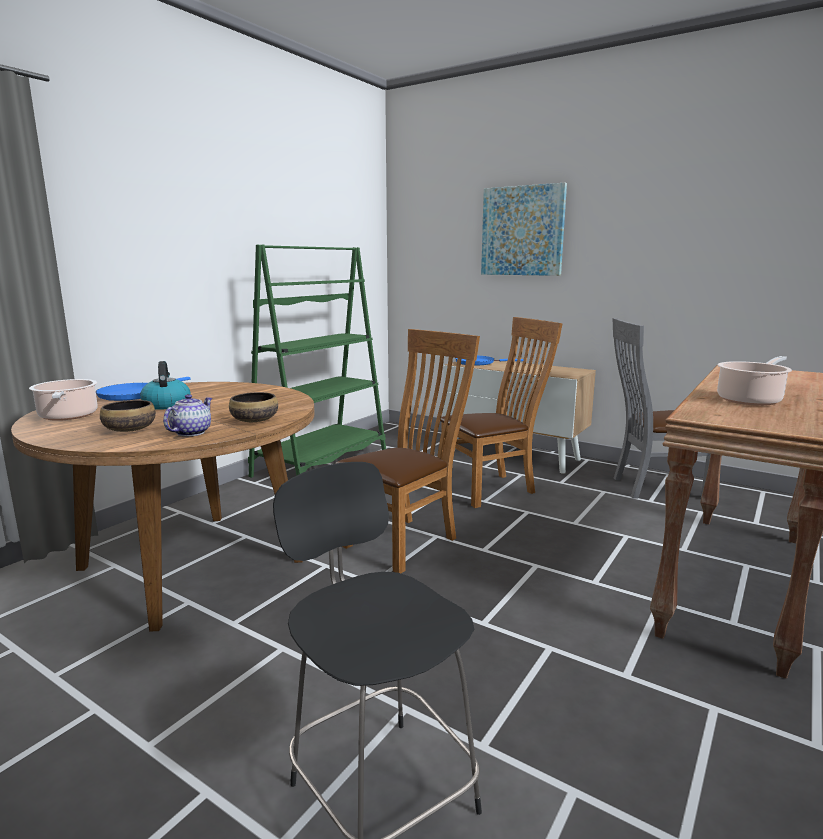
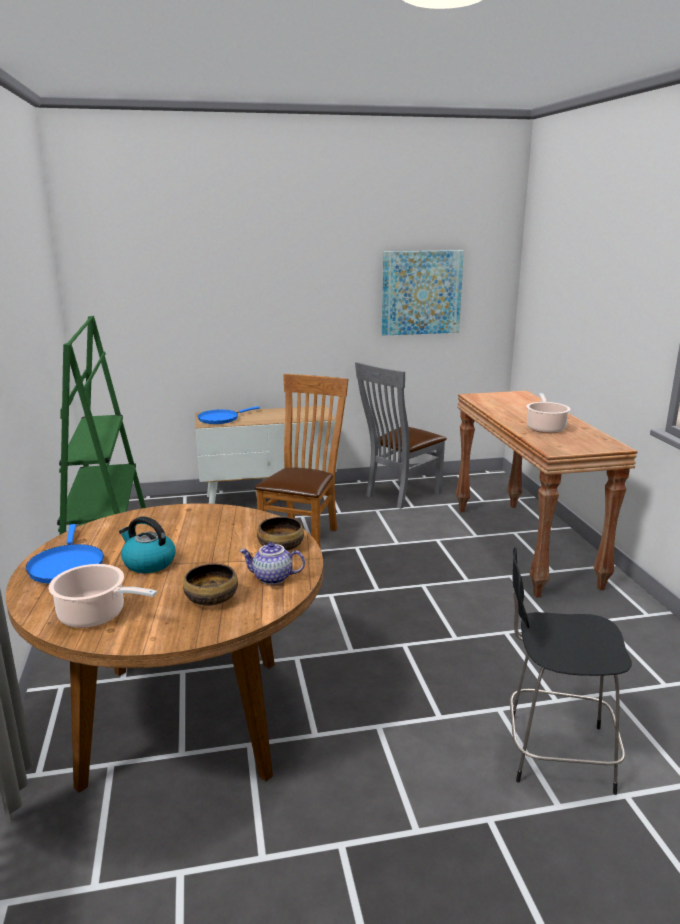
camera: 45 degrees left, 5 degrees up
teapot [163,394,212,436] -> teapot turned 60 degrees counterclockwise [239,542,305,585]
brown chair [335,329,480,573] -> none
picture [481,183,567,276] -> picture moved to [382,250,464,335]

